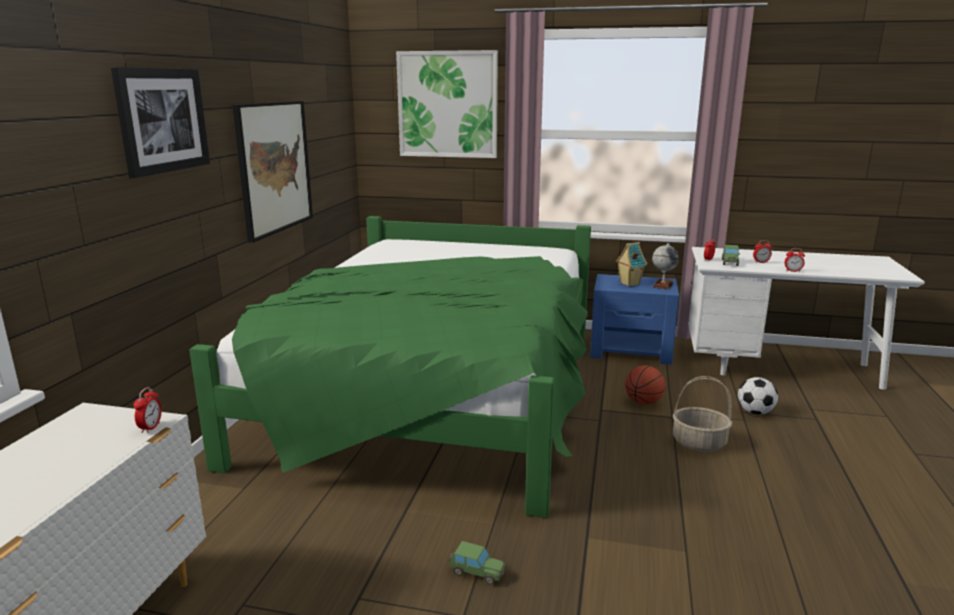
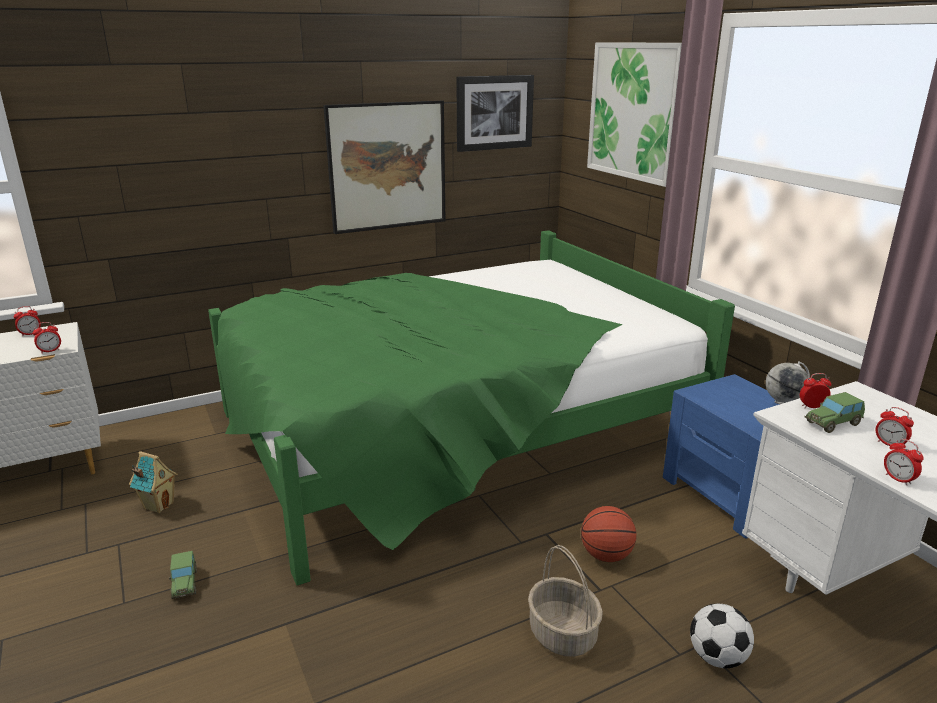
camera: 50 degrees right, 5 degrees up
picture [111,67,210,178] -> picture moved to [456,75,534,152]
toy house [616,242,647,286] -> toy house moved to [129,451,177,514]
none -> alarm clock [14,306,41,336]

